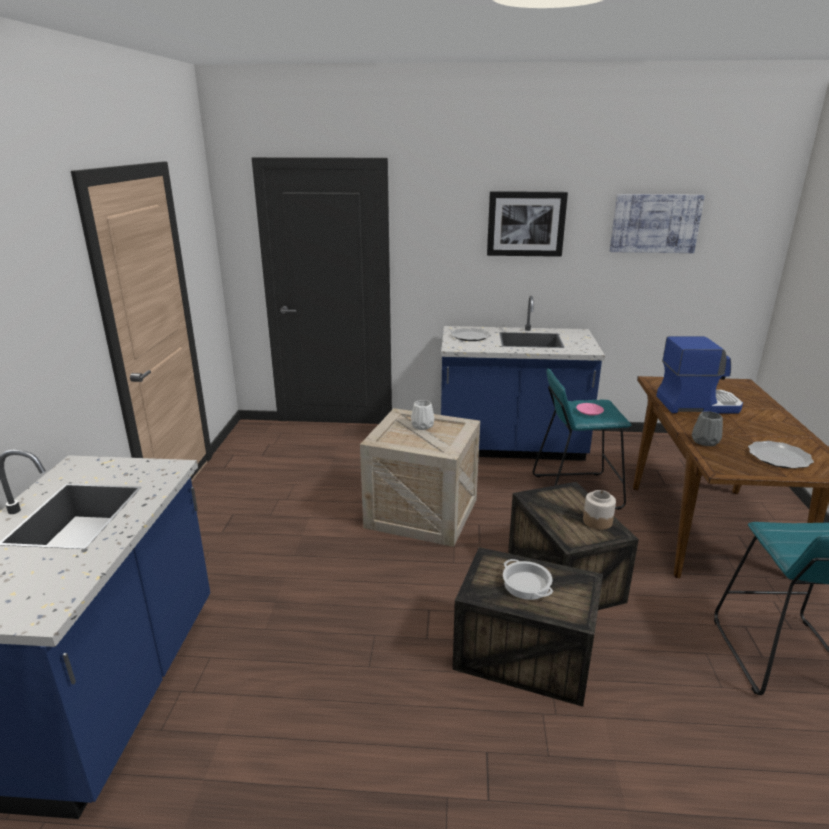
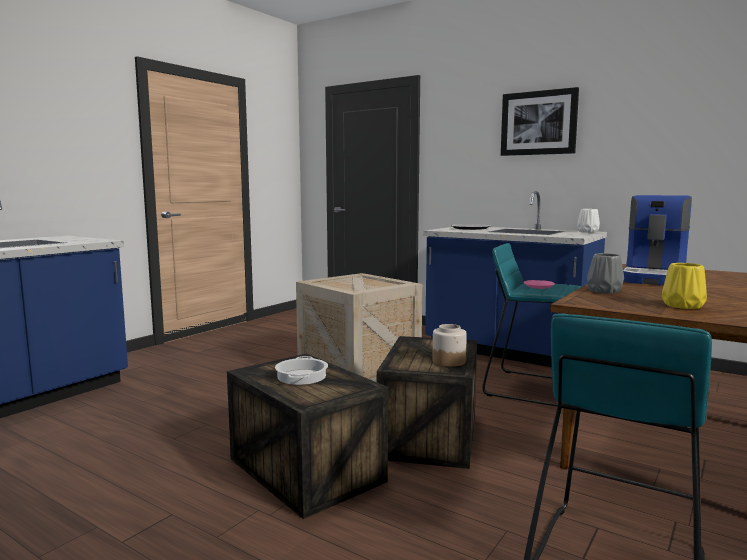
camera: 30 degrees right, 15 degrees down
white vase [411,400,434,430] -> white vase moved to [577,209,600,233]
picture [610,194,705,253] -> none
coffee machine [656,336,743,413] -> coffee machine turned 90 degrees clockwise [623,195,692,286]
plate [748,441,814,469] -> yellow vase [662,263,707,309]

